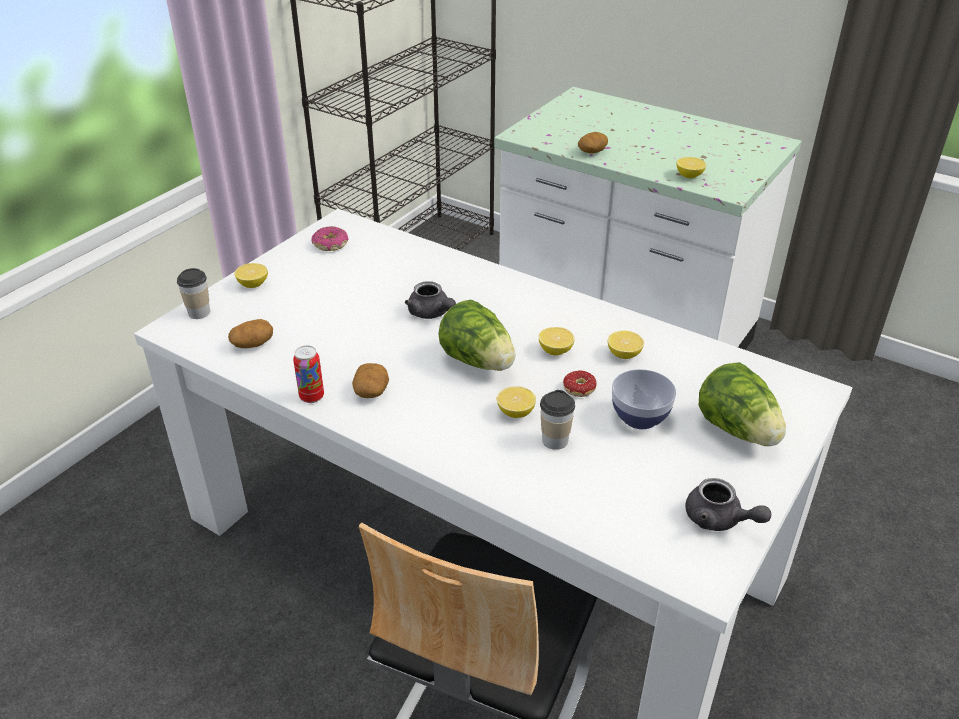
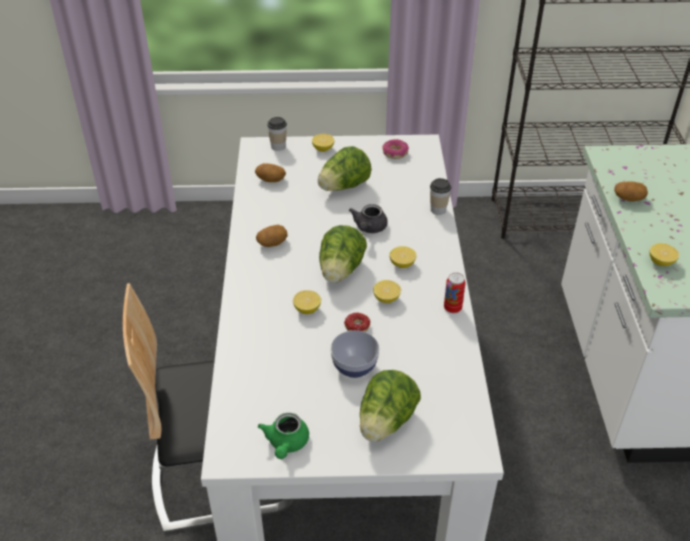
camera: 55 degrees right, 5 degrees up
can [293,345,324,403] -> can moved to [444,273,465,313]
cup [540,390,575,450] -> cup moved to [430,178,451,215]
lemon [608,331,644,359] -> lemon moved to [389,246,416,268]
grey teapot [685,478,771,531] -> green teapot [258,413,309,459]
none -> lettuce [318,146,371,191]

